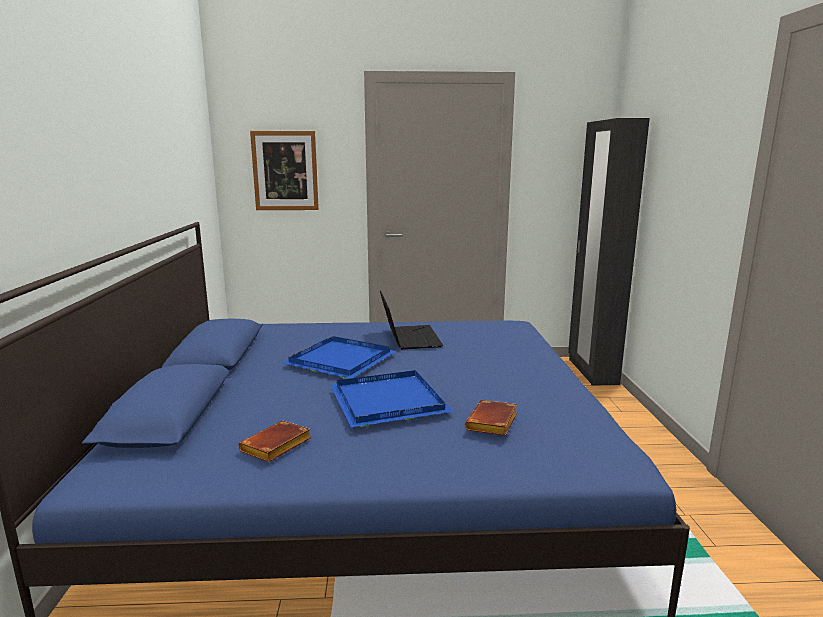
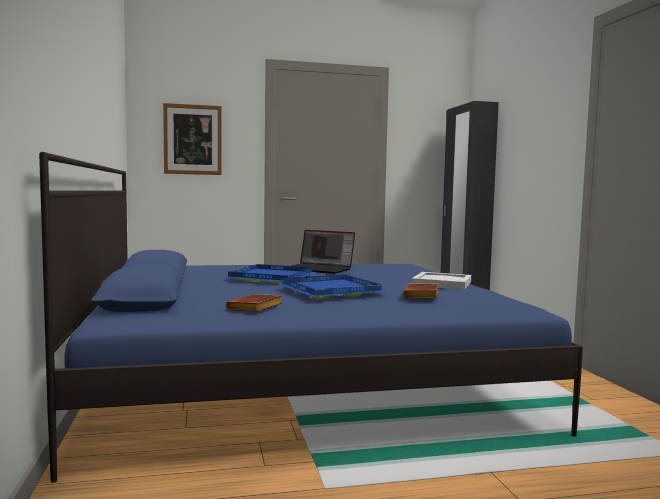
camera: 10 degrees left, 10 degrees down
laptop [380,290,443,349] -> laptop turned 135 degrees clockwise [285,230,355,274]
none -> white tray [412,272,471,290]

